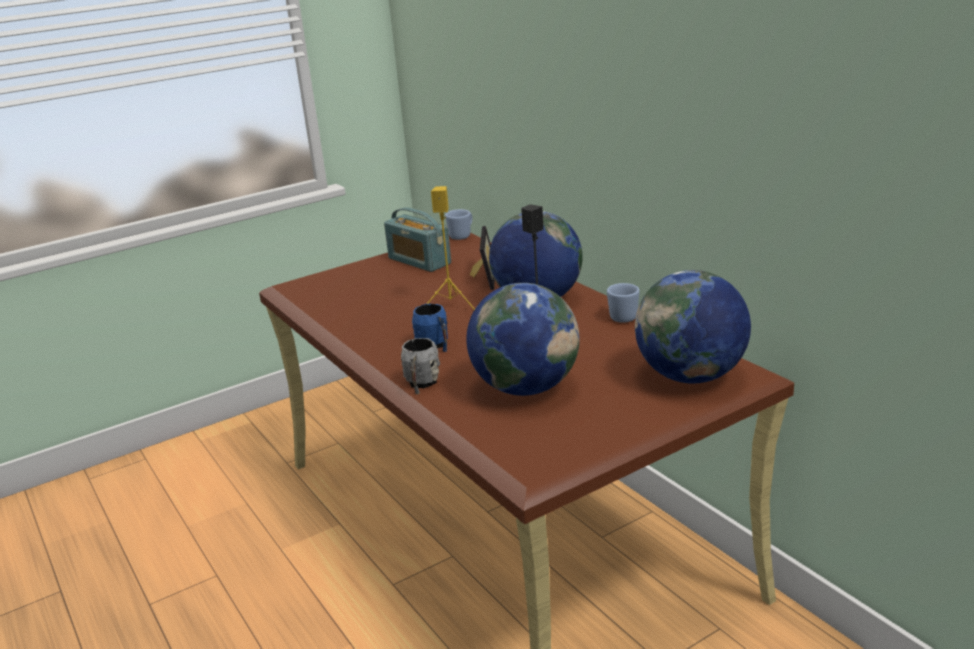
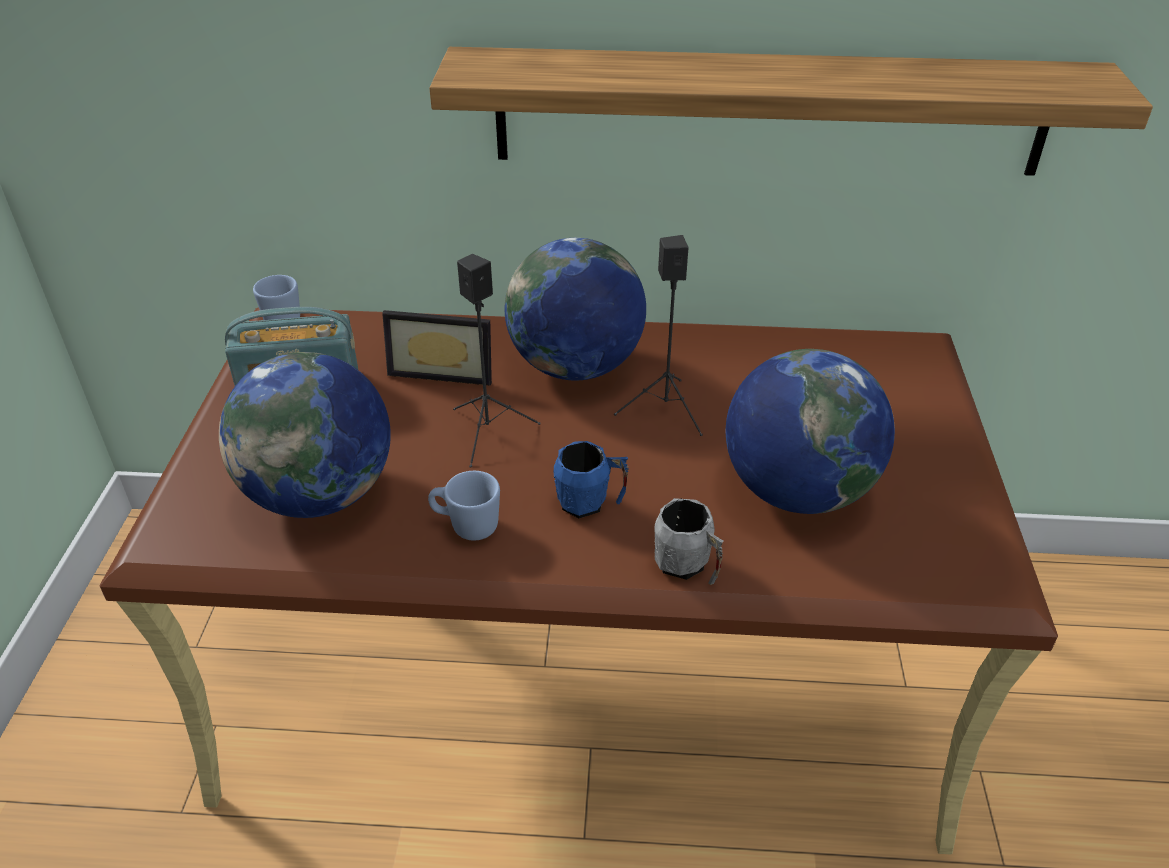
camera: 55 degrees left, 15 degrees up
yellow speaker [427,186,475,310] -> black speaker [453,254,541,468]
picture frame [470,226,495,290] -> picture frame turned 150 degrees clockwise [382,310,492,385]
blue mug [607,283,640,323] -> blue mug moved to [428,471,500,541]
globe [635,270,751,384] -> globe moved to [219,352,391,518]
none -> shelf [429,47,1153,176]

